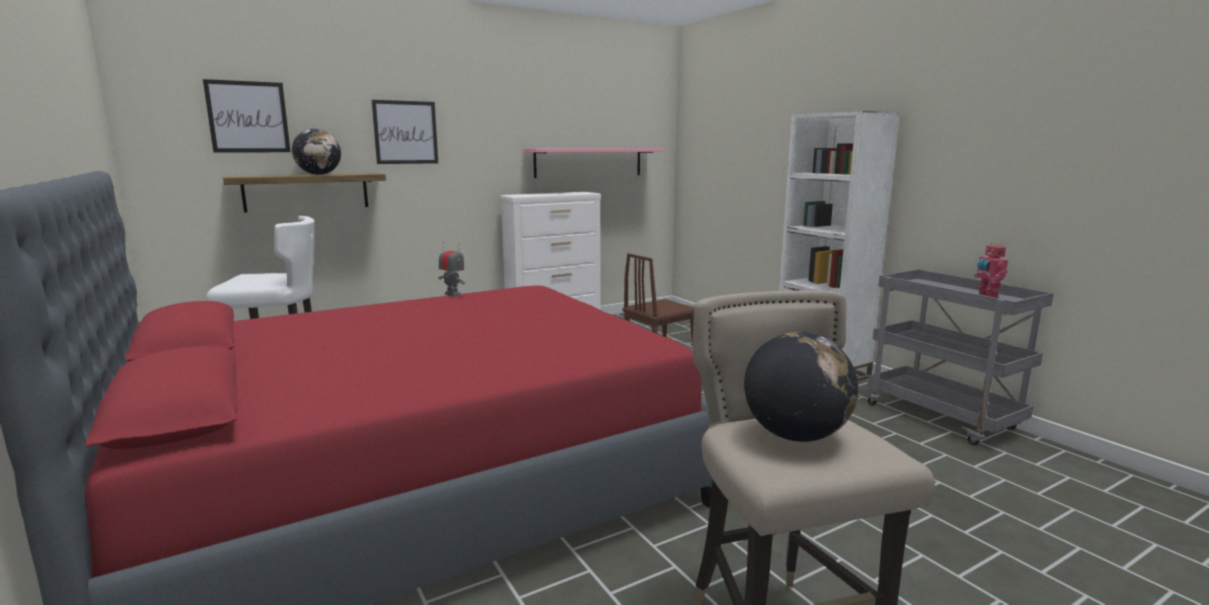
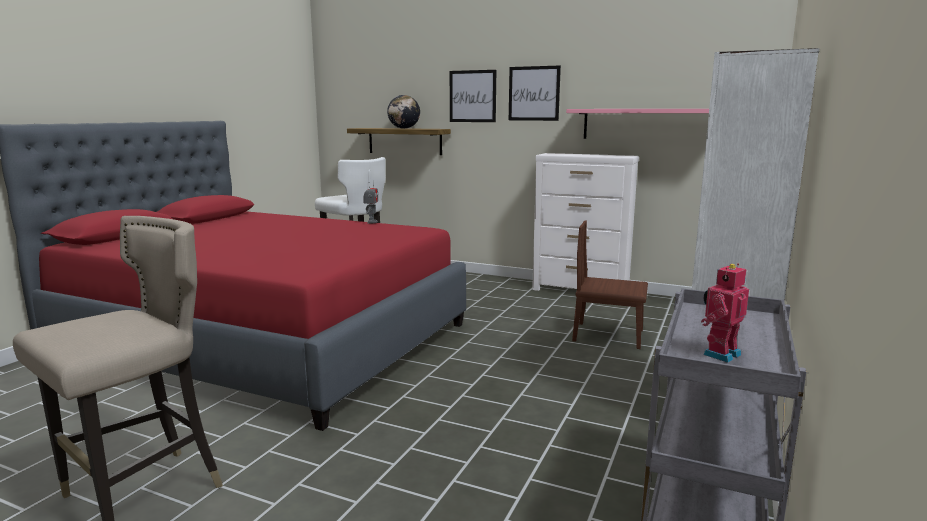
camera: 55 degrees right, 0 degrees up
picture [203,79,291,153] -> picture moved to [509,66,561,121]
globe [744,332,858,442] -> none

